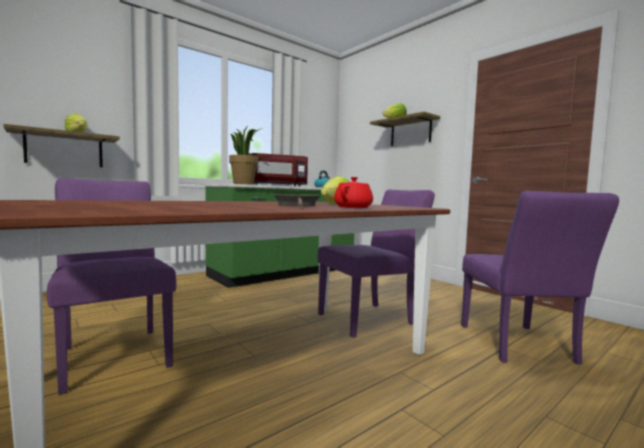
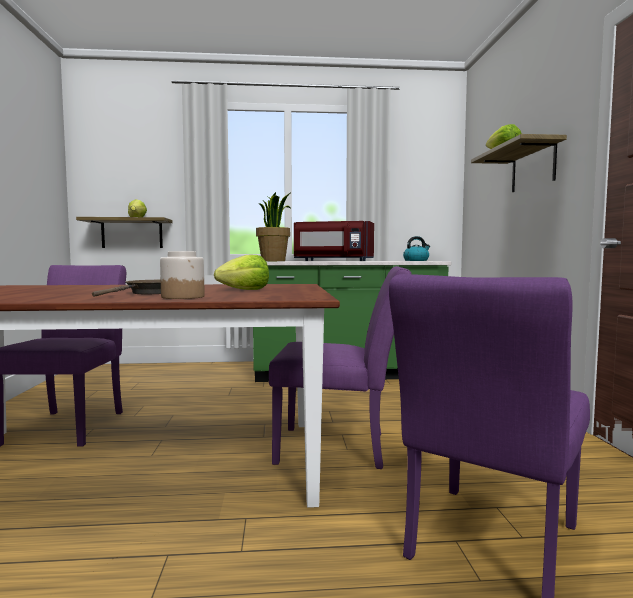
camera: 35 degrees right, 0 degrees up
red teapot [334,177,373,208] -> jar [160,251,205,299]

